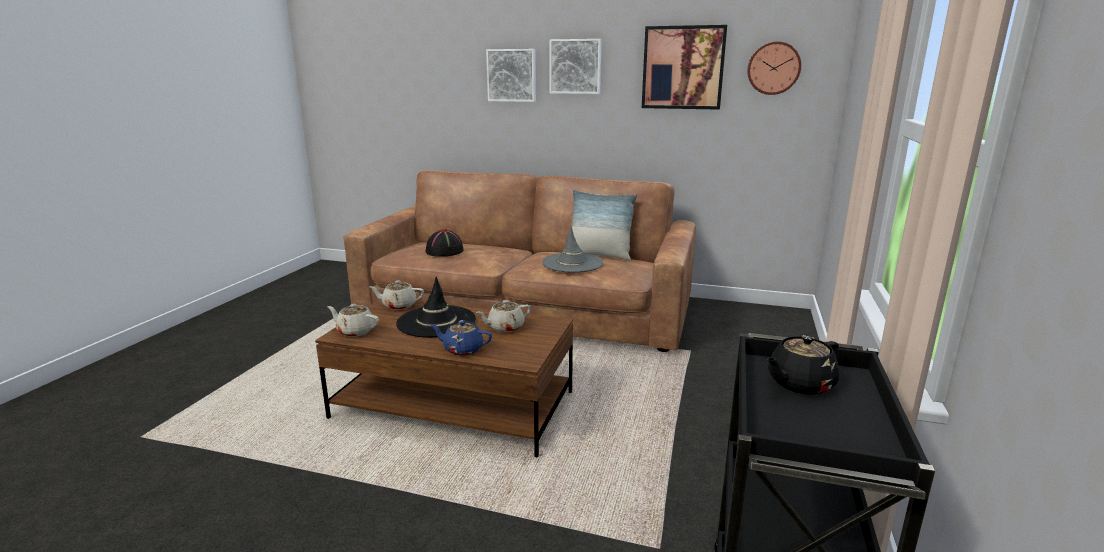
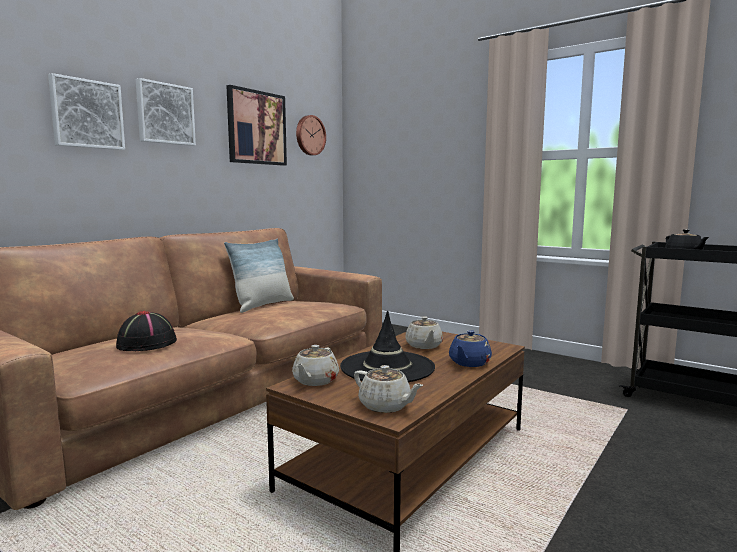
camera: 70 degrees left, 10 degrees down
beige teapot [327,304,379,337] -> beige teapot turned 90 degrees counterclockwise [354,365,423,413]
grey hat [542,227,604,273] -> none

